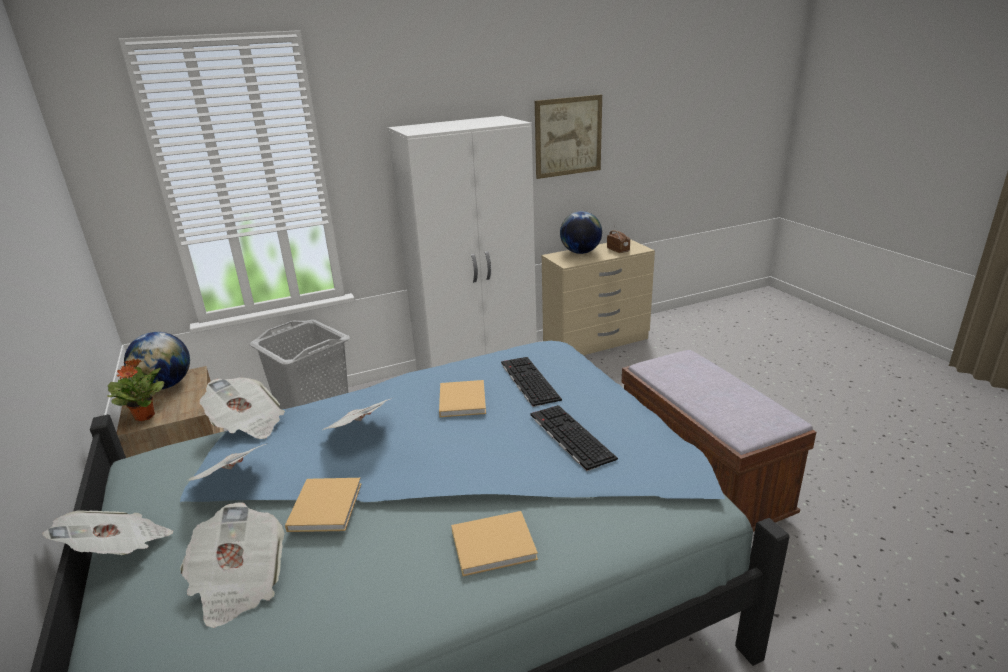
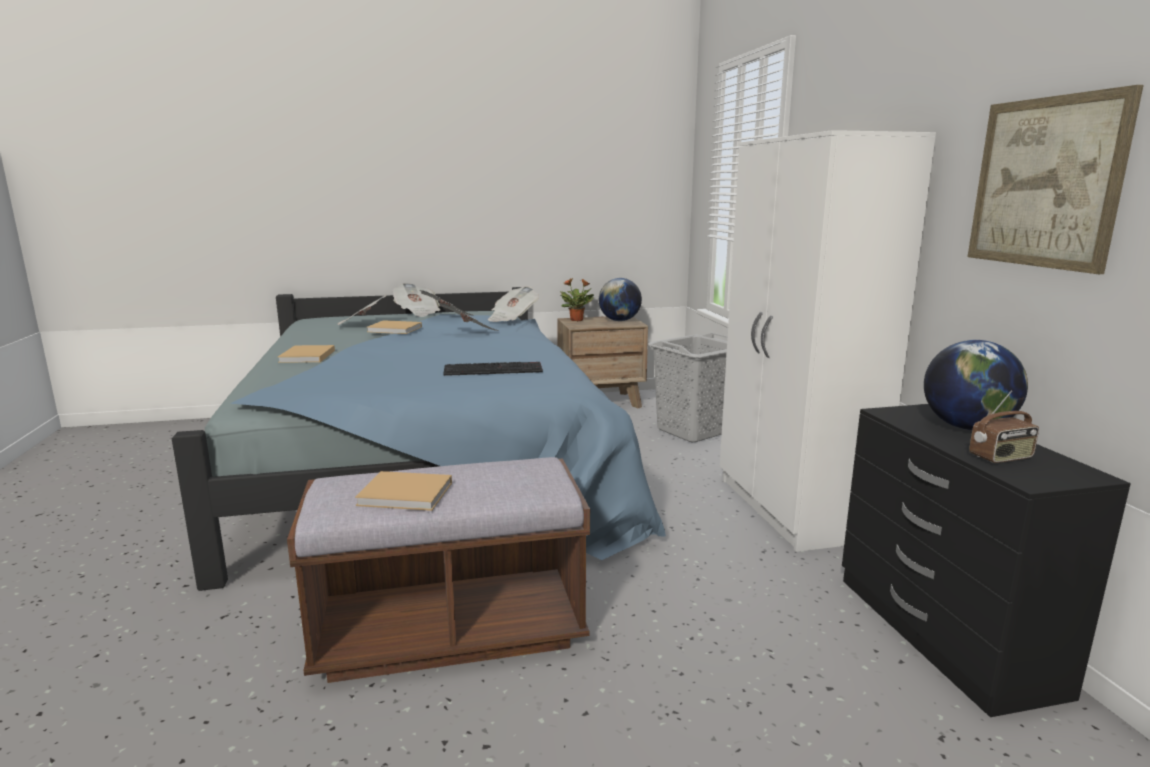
camera: 100 degrees right, 10 degrees down
beige book [439,380,486,417] -> beige book moved to [355,471,452,511]
keyboard [530,405,618,471] -> none
beige dresser [542,239,655,355] -> black dresser [842,404,1131,717]

